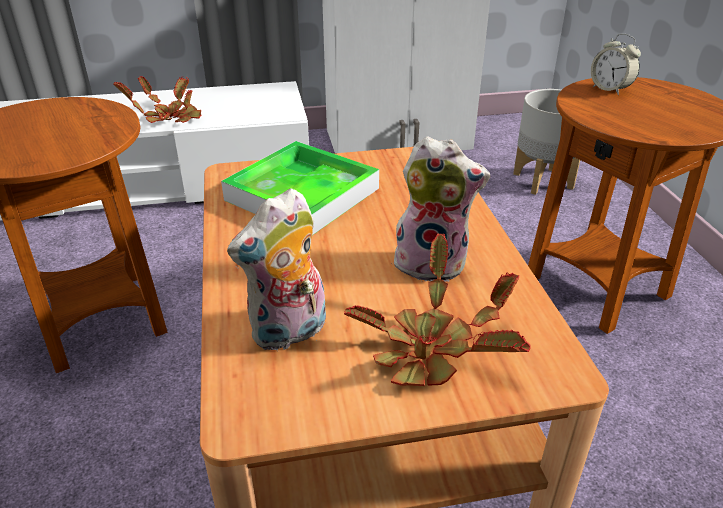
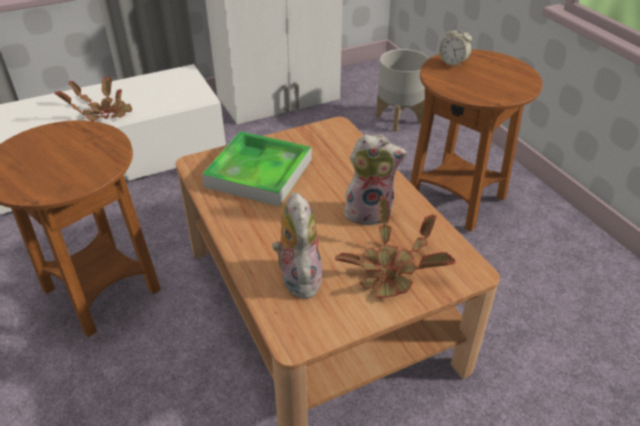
camera: 15 degrees left, 5 degrees up
plush toy [227,188,326,350] -> plush toy turned 135 degrees clockwise [272,192,324,299]

